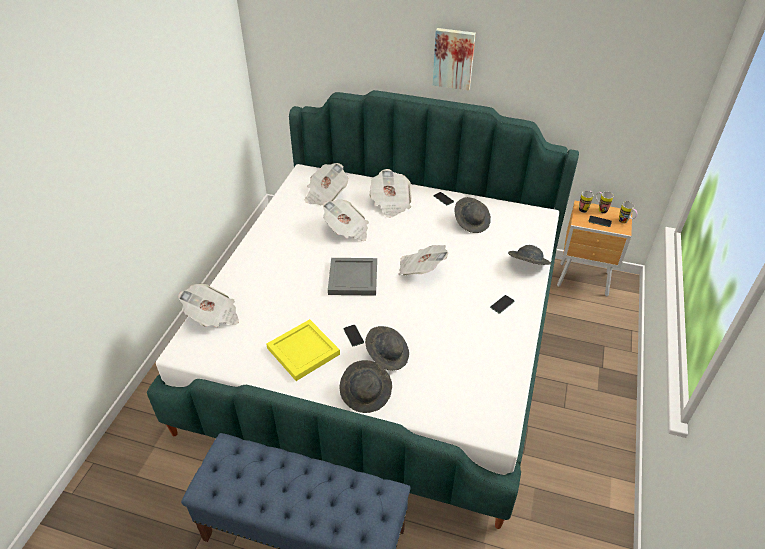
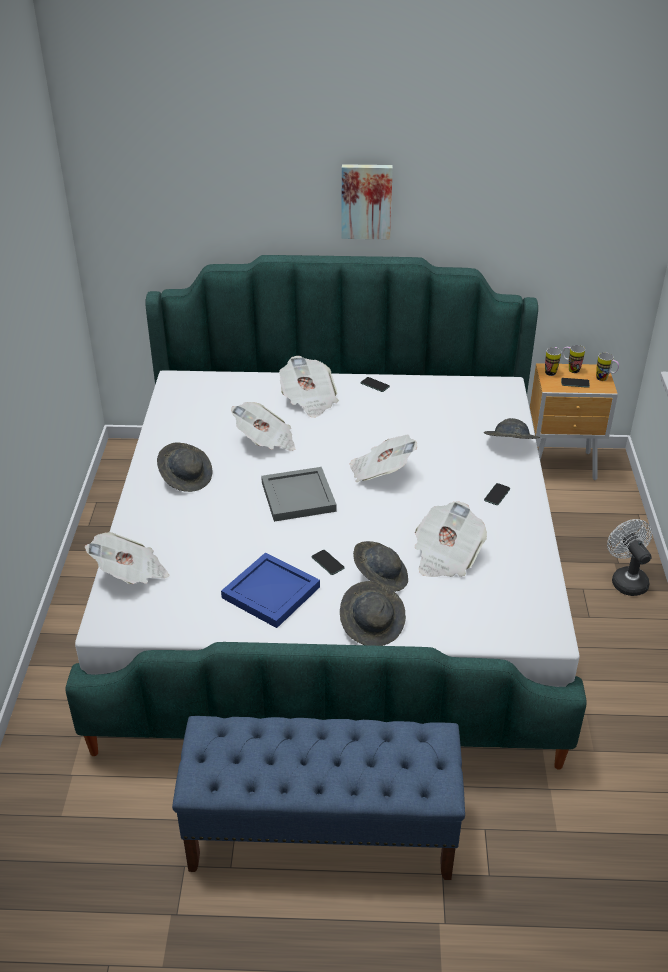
camera: 15 degrees left, 5 degrees down
yellow tray [266,319,340,381] -> blue tray [221,552,320,628]
newspaper [305,163,348,206] -> newspaper moved to [415,501,487,577]
grey hat [454,197,491,233] -> grey hat moved to [157,442,212,492]
none -> white fan [607,519,652,596]

